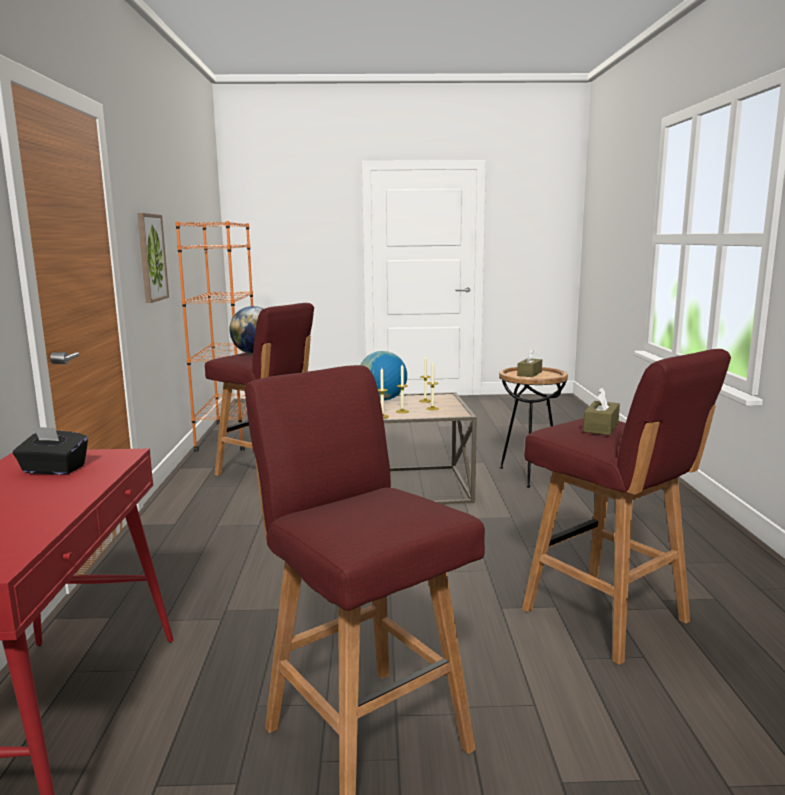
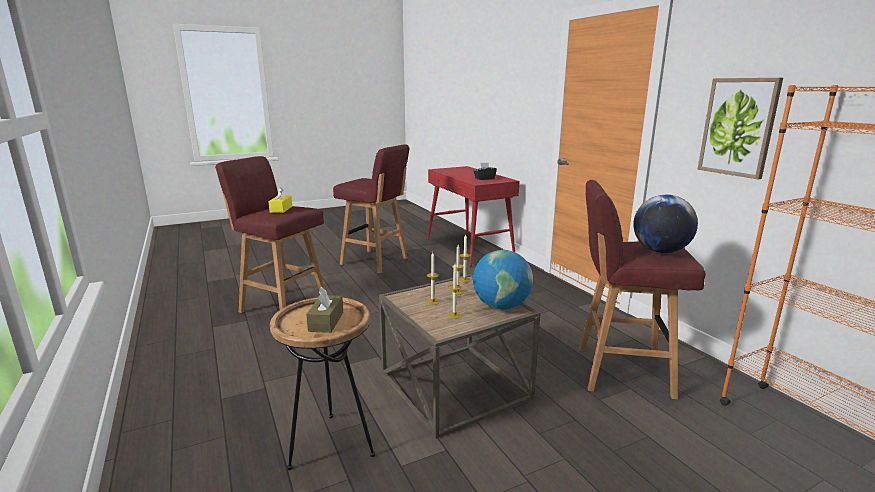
camera: 155 degrees right, 5 degrees up
brown tissue box [583,387,620,435] -> yellow tissue box [268,187,292,213]

